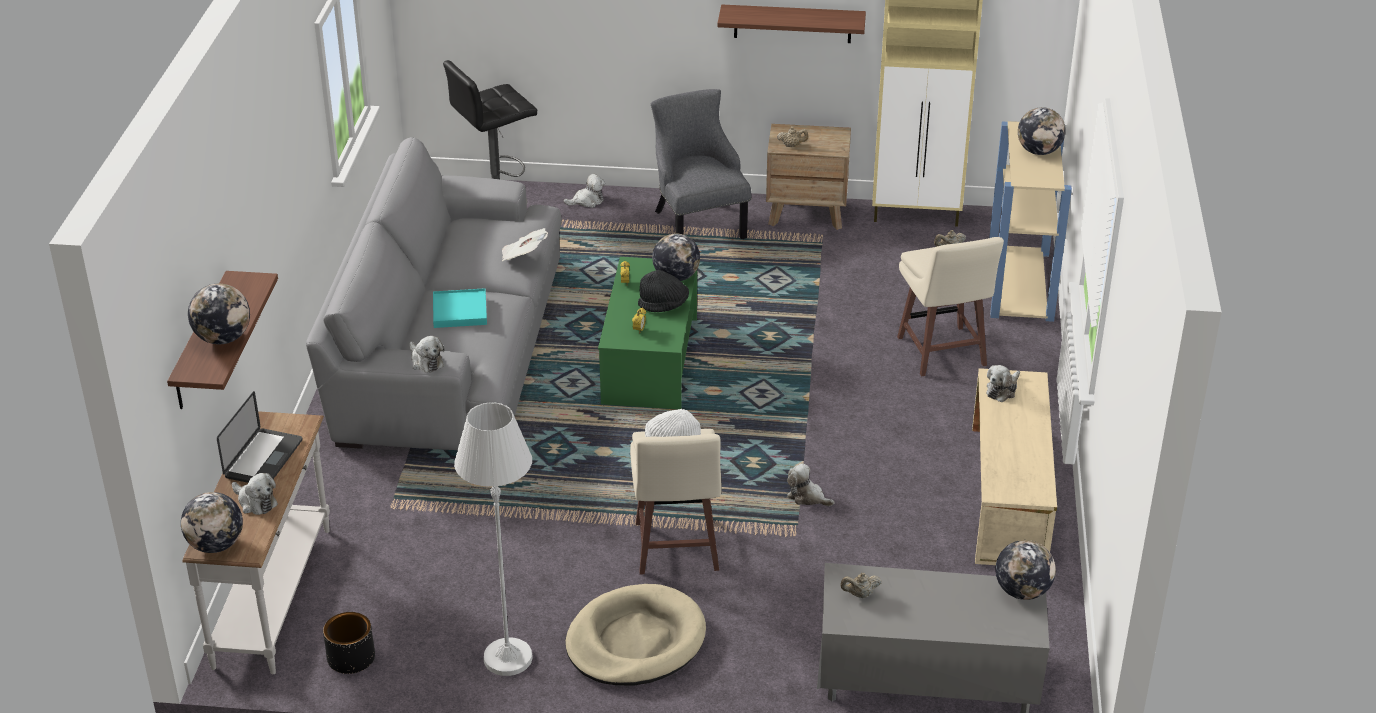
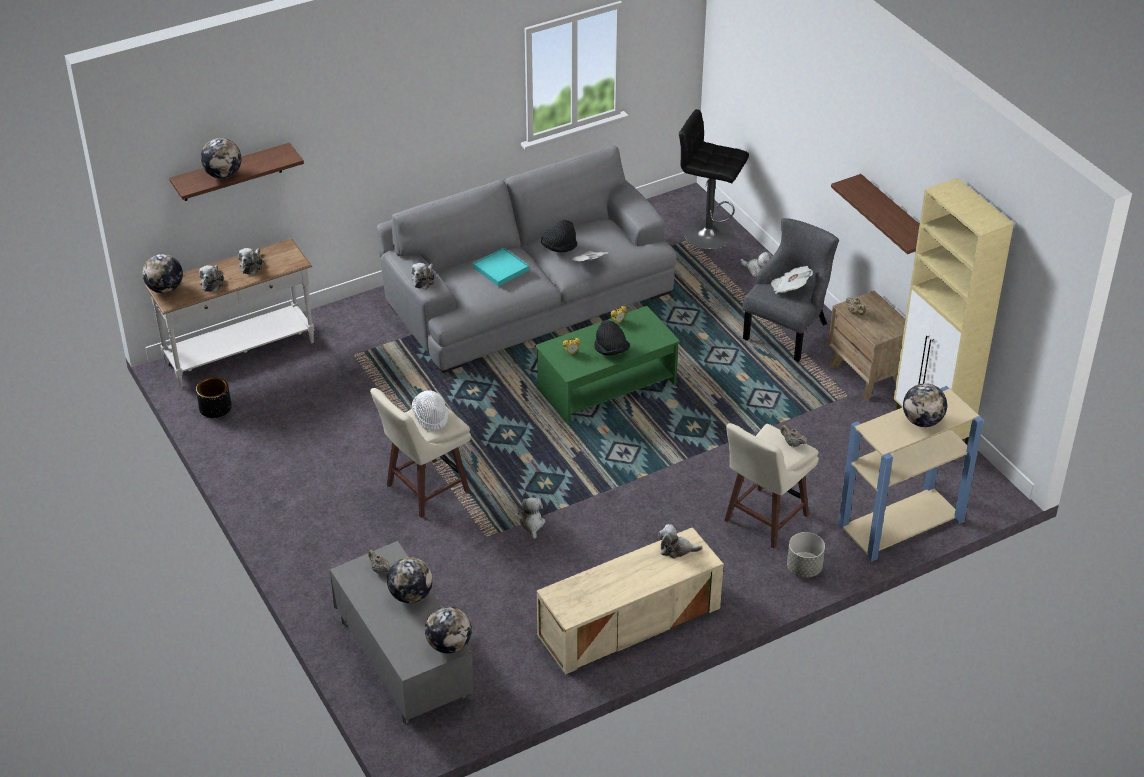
camera: 55 degrees right, 5 degrees up
laptop [217,391,303,483] -> plush toy [238,248,262,275]
white floor lamp [454,402,532,676] -> none
beige dog bed [566,584,706,686] -> none
globe [652,233,700,281] -> globe moved to [387,557,433,603]
none -> black hat [541,220,577,252]
none -> newspaper [771,266,813,294]
none -> grey planter [787,532,825,578]

